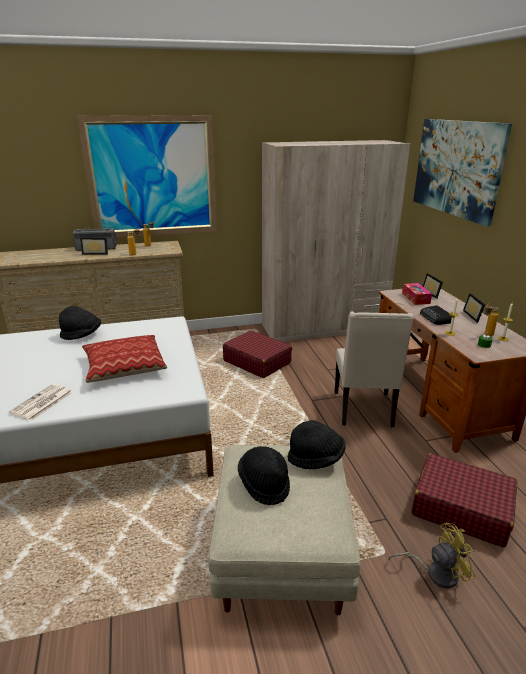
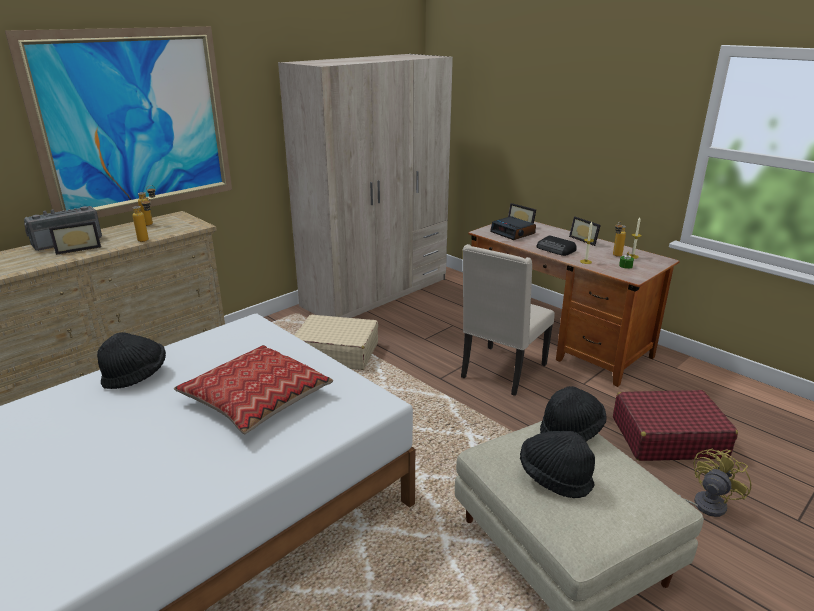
camera: 30 degrees left, 0 degrees up
newspaper [9,384,73,421] -> none
red suitcase [223,330,292,378] -> beige suitcase [294,315,378,370]
beige chair [335,311,414,427] -> beige chair turned 60 degrees clockwise [461,244,555,396]
tissue box [402,283,432,305] -> alarm clock [490,216,536,240]
picture [413,119,512,227] -> none

